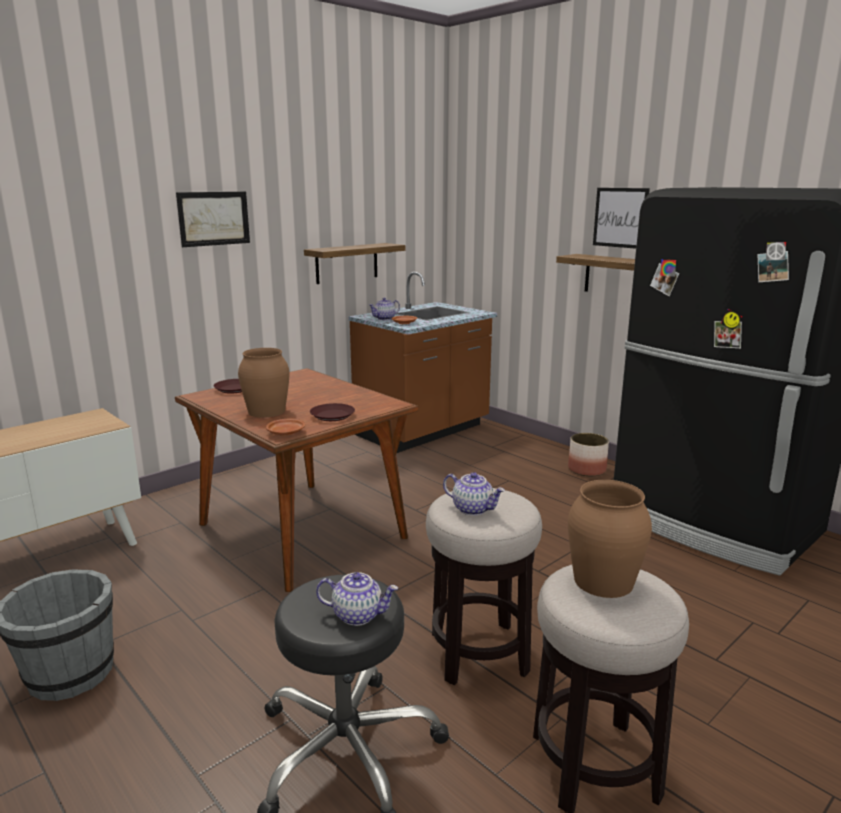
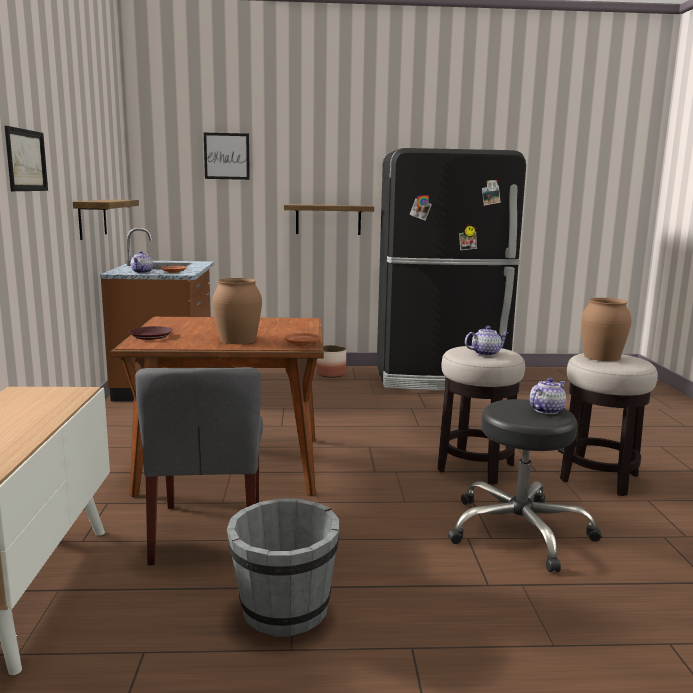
camera: 50 degrees left, 5 degrees down
brown plate [310,403,355,421] -> none
picture [593,188,650,249] -> picture moved to [204,133,250,180]
none -> grey chair [135,367,263,565]

